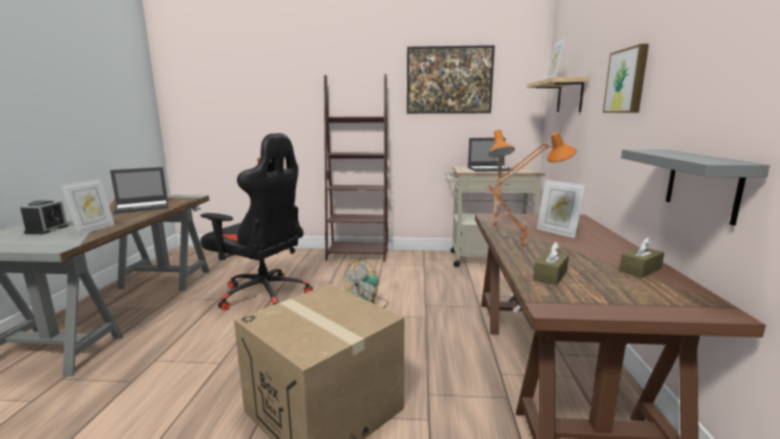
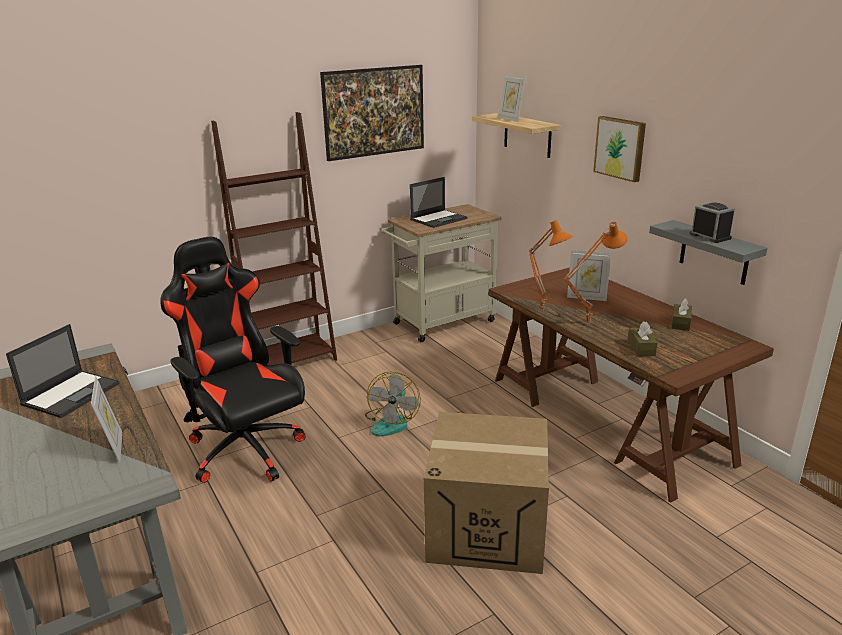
camera: 35 degrees left, 10 degrees up
alarm clock [20,200,69,234] -> alarm clock moved to [689,203,735,243]
black office chair [200,133,313,311] -> black office chair turned 120 degrees counterclockwise [160,237,306,483]

